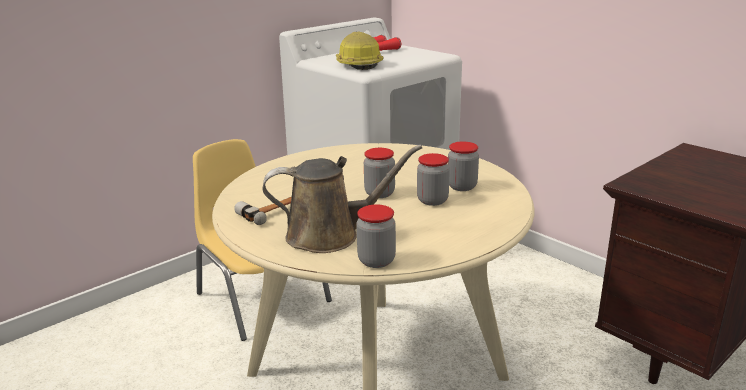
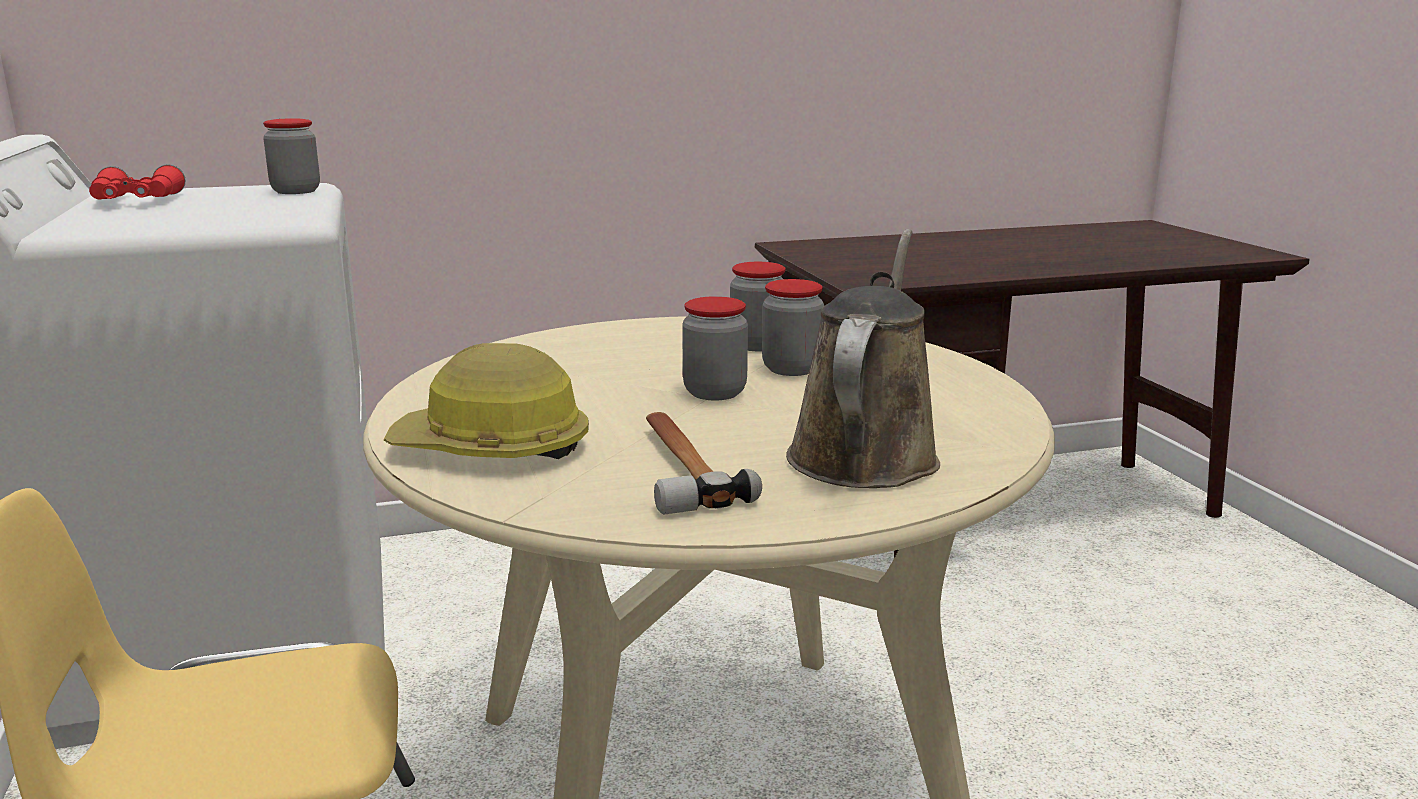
camera: 65 degrees left, 5 degrees down
hard hat [336,31,383,70] -> hard hat moved to [384,343,589,459]
jar [356,204,396,268] -> jar moved to [263,118,320,194]

